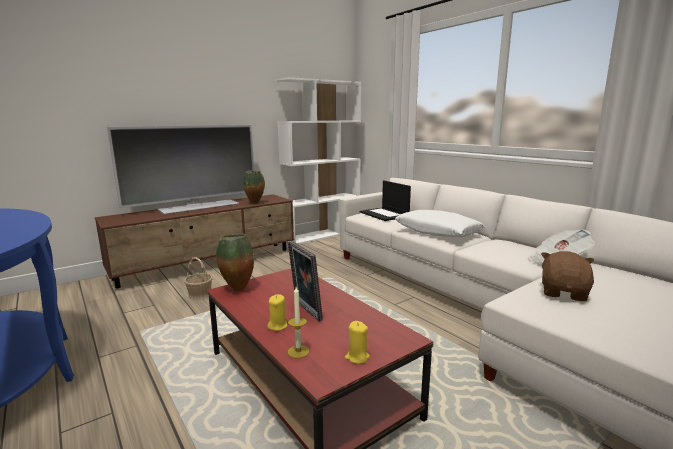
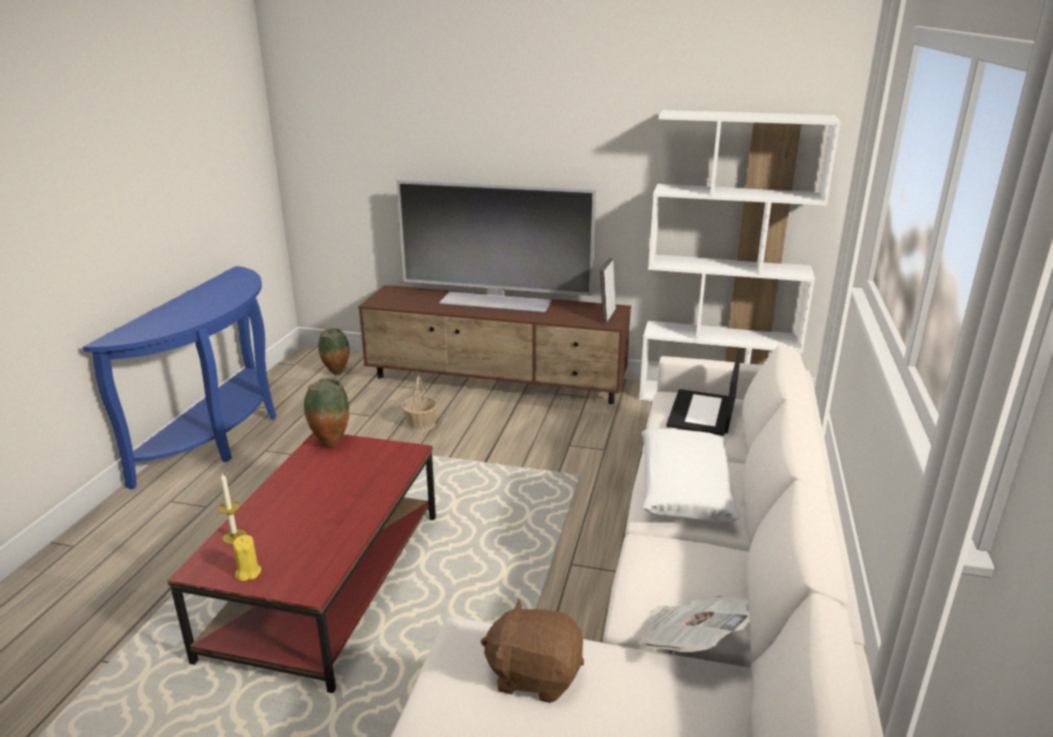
camera: 50 degrees right, 10 degrees up
vase [243,170,265,204] -> vase moved to [318,328,350,375]
yellow candle [267,295,288,331] -> none
picture frame [288,241,323,321] -> picture frame moved to [600,258,616,324]
brown plush toy [541,251,594,301] -> brown plush toy turned 150 degrees counterclockwise [481,599,584,703]

